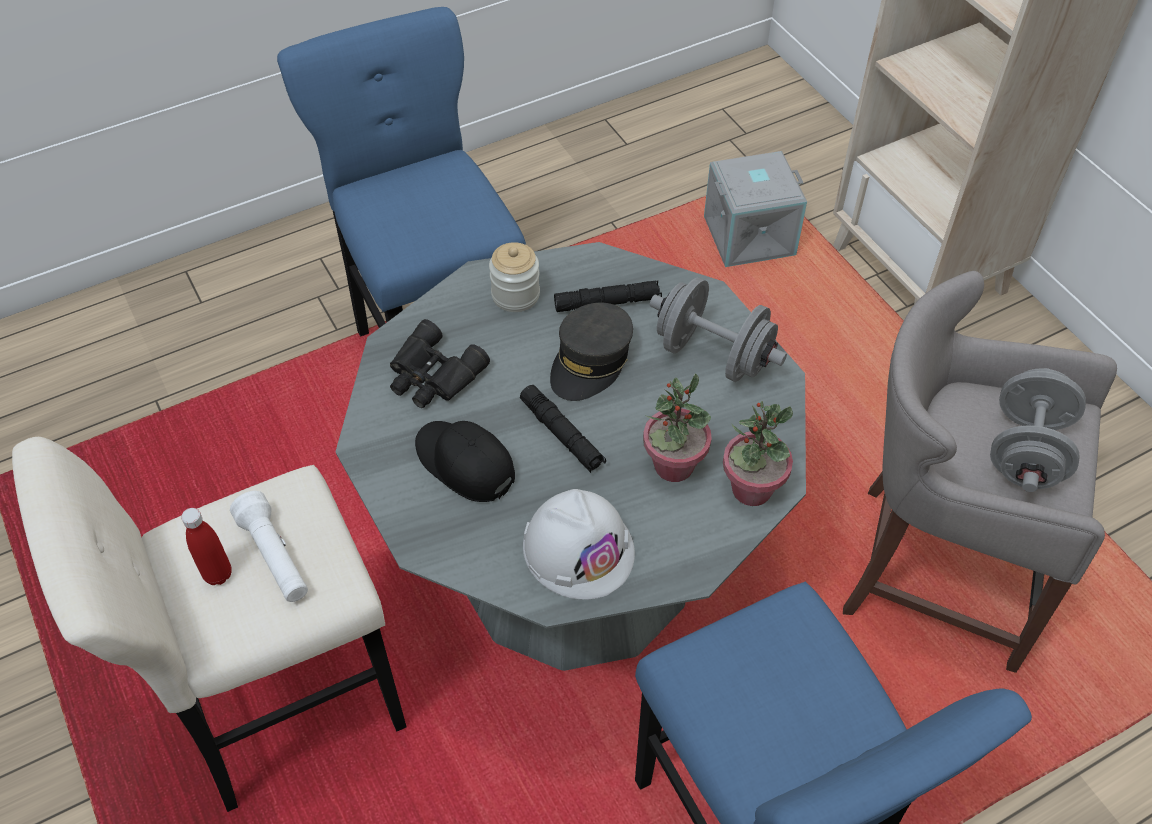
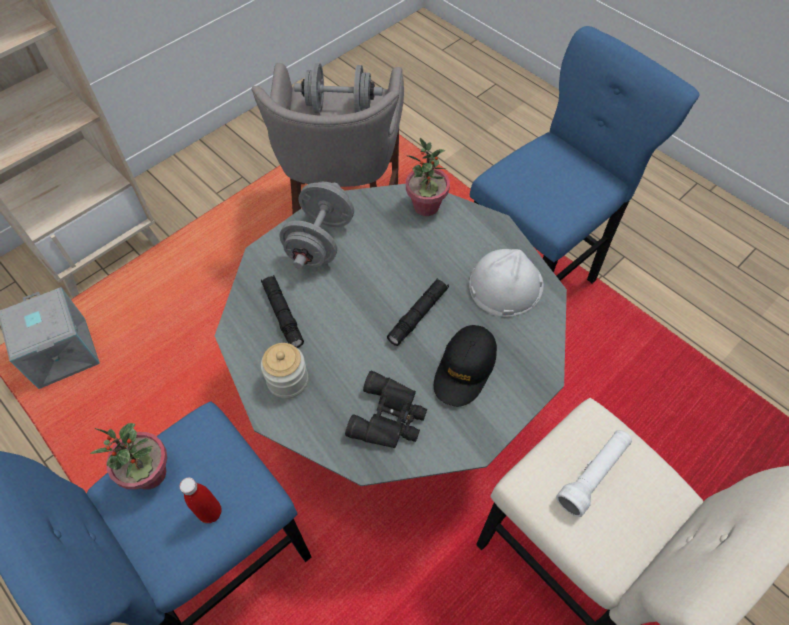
camera: 105 degrees left, 5 degrees up
red bottle [181,508,232,585] -> red bottle moved to [180,478,222,523]
grey cap [550,303,633,401] -> none
potted plant [643,373,712,482] -> potted plant moved to [90,423,167,490]

